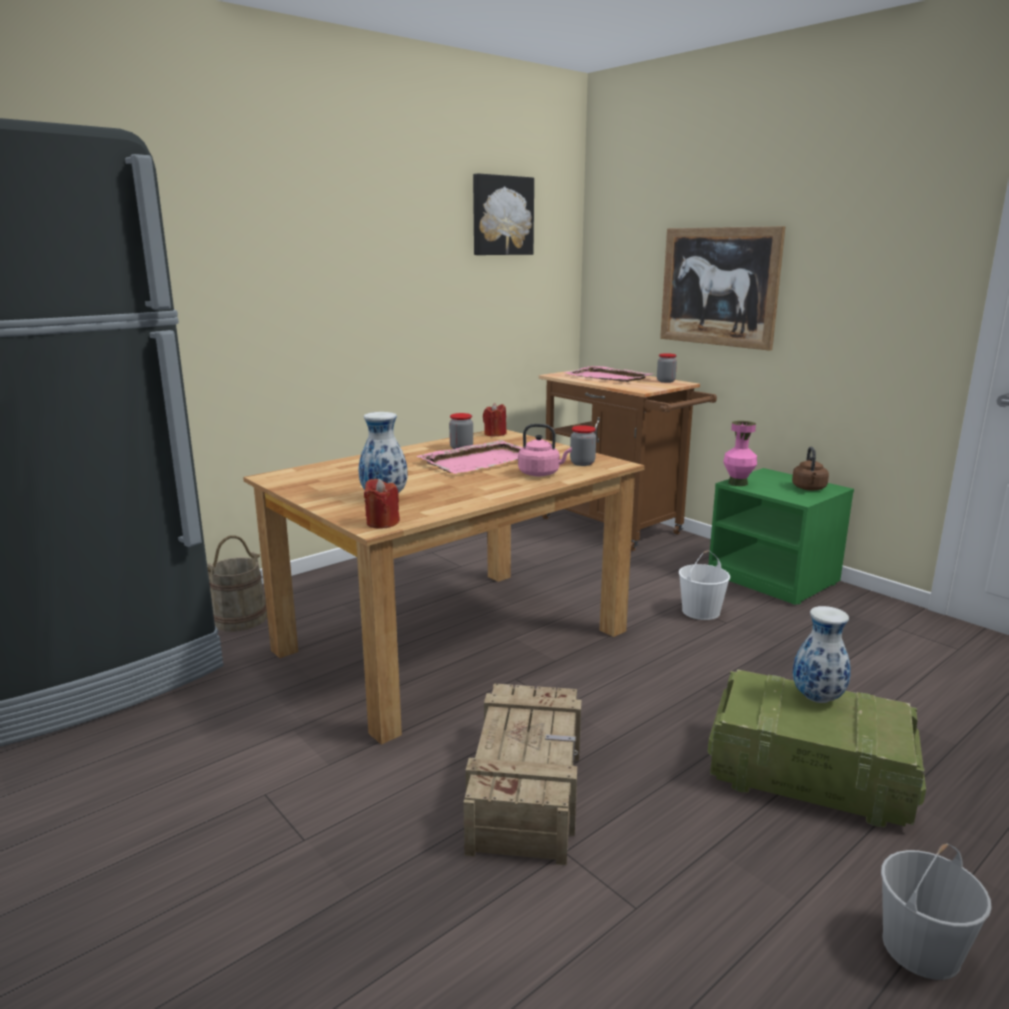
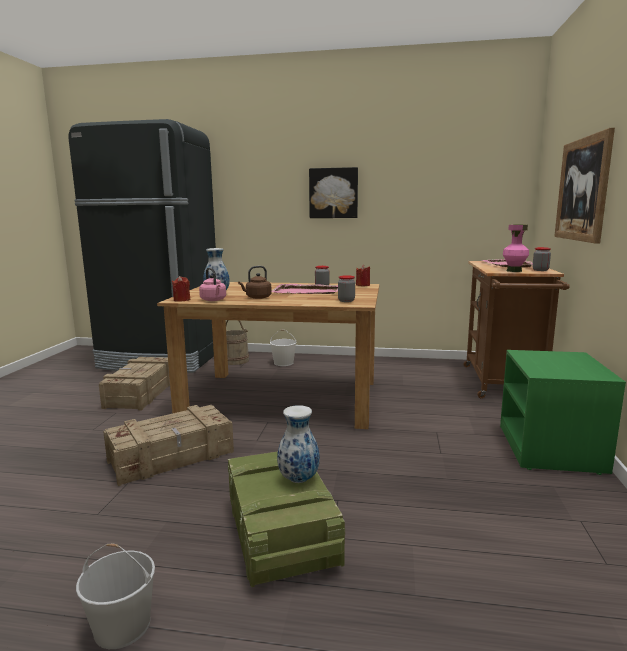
camera: 50 degrees right, 5 degrees down
picture [473,173,534,255] -> picture moved to [309,167,358,218]
pink kettle [518,424,572,477] -> pink kettle moved to [199,268,226,301]
white bucket [679,550,730,620] -> white bucket moved to [270,330,296,366]
pink vase [723,421,757,486] -> pink vase moved to [503,225,529,272]
brown kettle [792,447,829,491] -> brown kettle moved to [238,266,272,299]
none -> crate [99,357,170,410]

